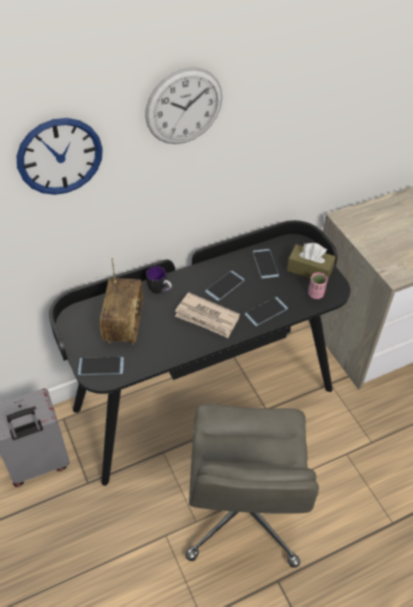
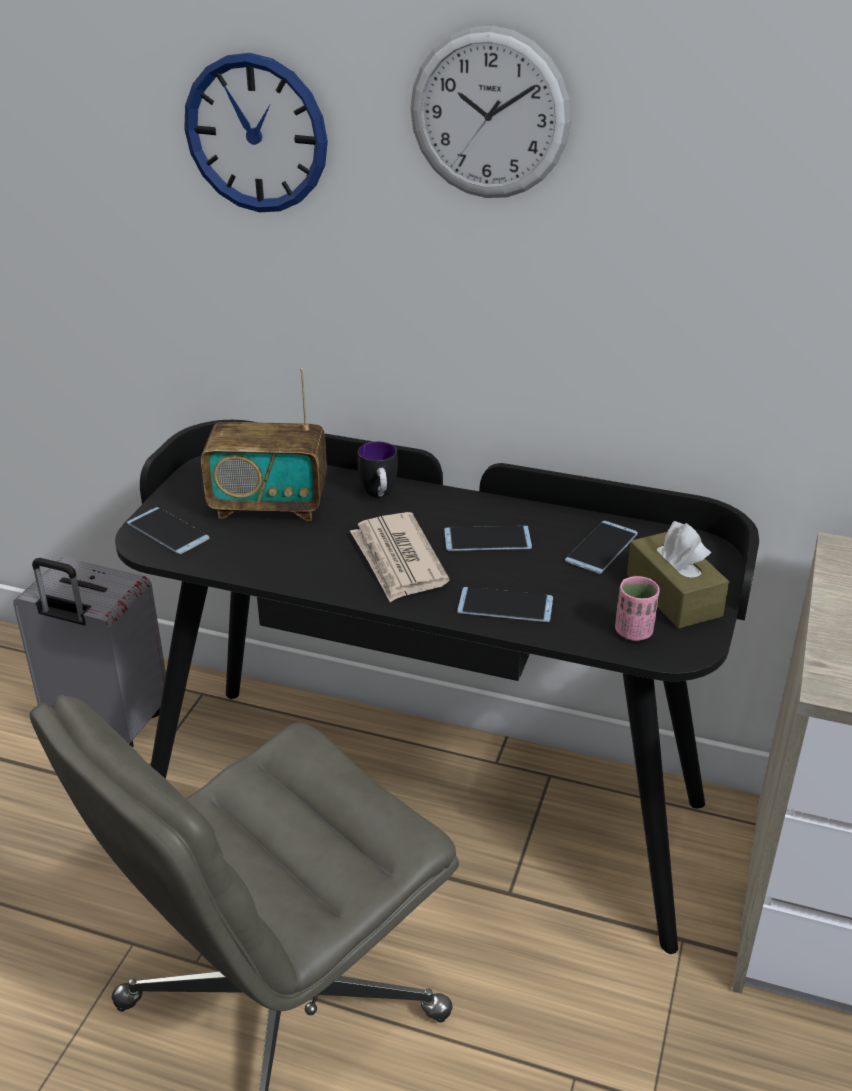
camera: 45 degrees right, 15 degrees down
radio [100,258,143,345] -> radio turned 45 degrees clockwise [201,368,327,521]

